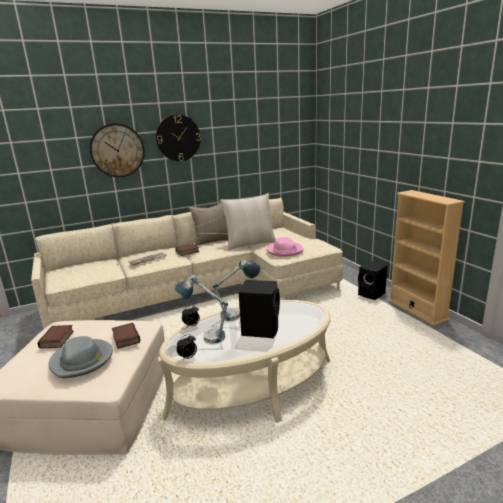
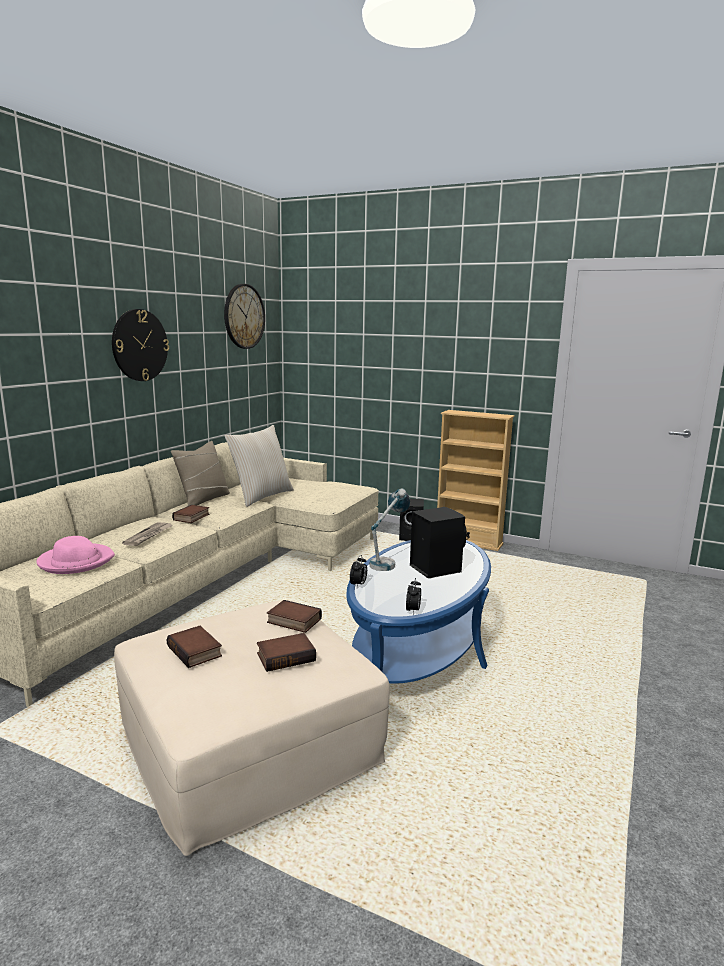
camera: 40 degrees left, 5 degrees down
grey hat [49,336,113,378] -> book [257,633,316,672]
wall clock [90,123,145,177] -> wall clock moved to [224,284,265,349]
beige coffee table [157,300,331,423] -> blue coffee table [346,540,491,684]
table lamp [173,275,228,344] -> none
pink hat [266,237,303,257] -> pink hat moved to [36,536,115,574]

